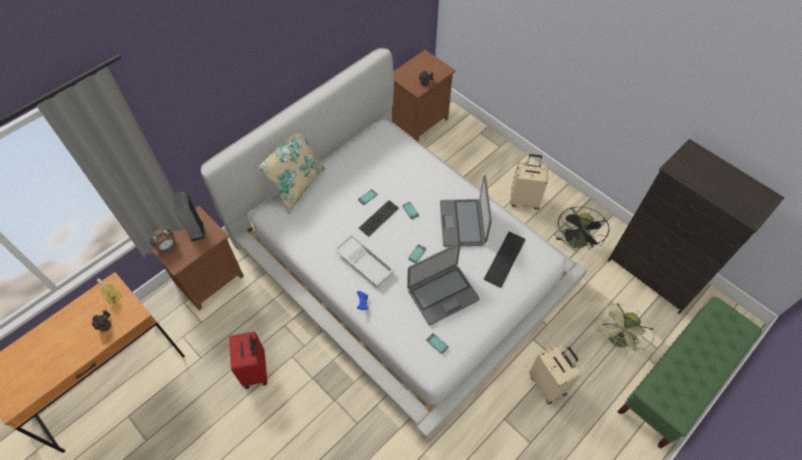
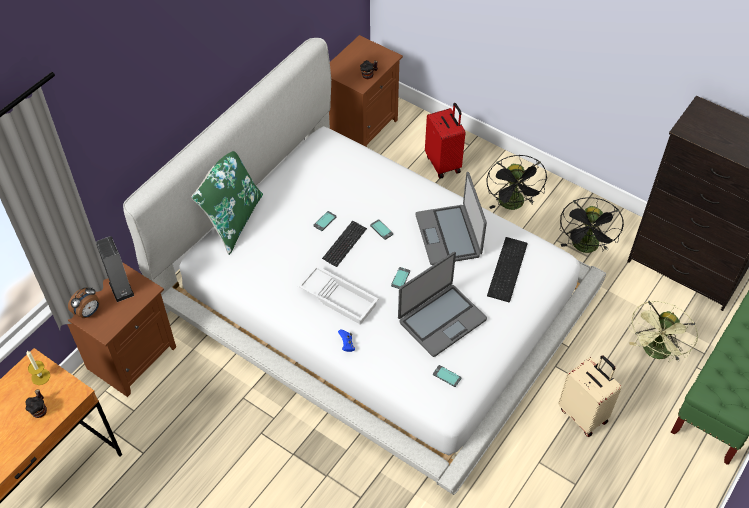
camera: 10 degrees left, 5 degrees down
red suitcase [229,331,267,389] -> red suitcase moved to [425,103,465,179]
beige pillow [258,133,325,214] -> green pillow [191,151,263,255]
beige suitcase [510,154,548,210] -> black fan [486,155,547,210]

